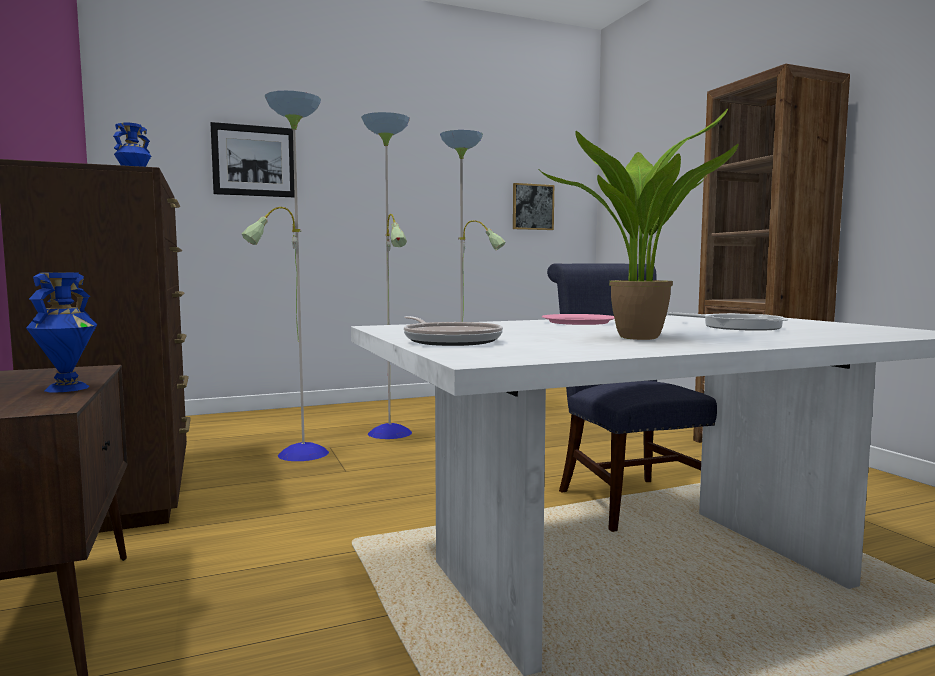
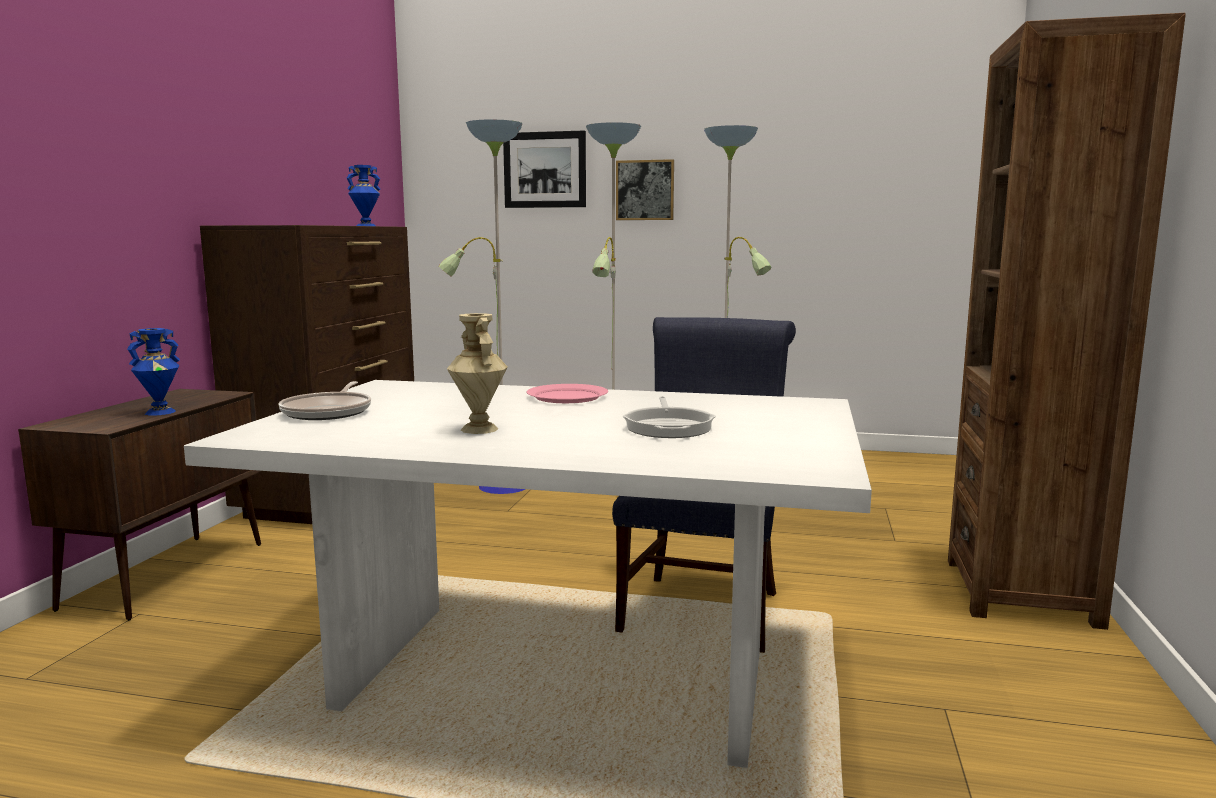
camera: 35 degrees right, 5 degrees up
picture [513,183,554,230] -> picture moved to [616,159,674,220]
potted plant [540,108,739,340] -> beige vase [447,313,508,434]

